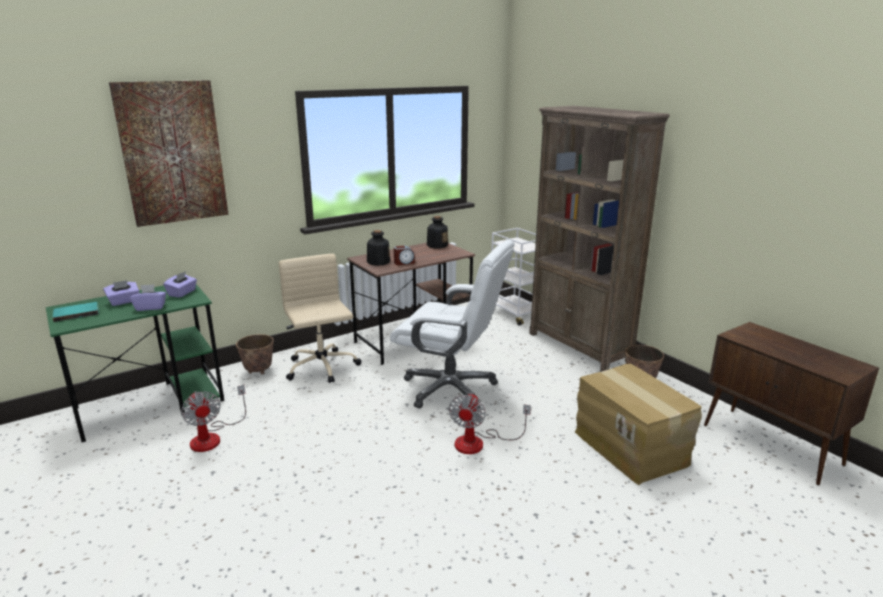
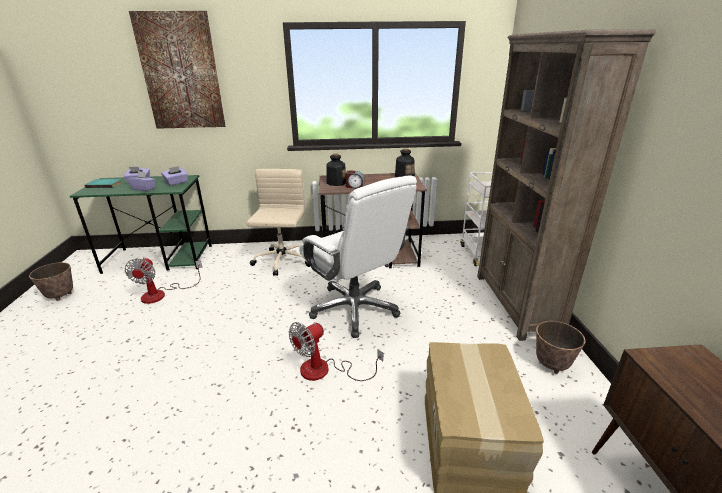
camera: 30 degrees right, 5 degrees up
planter [236,334,274,374] -> planter moved to [29,262,73,301]

